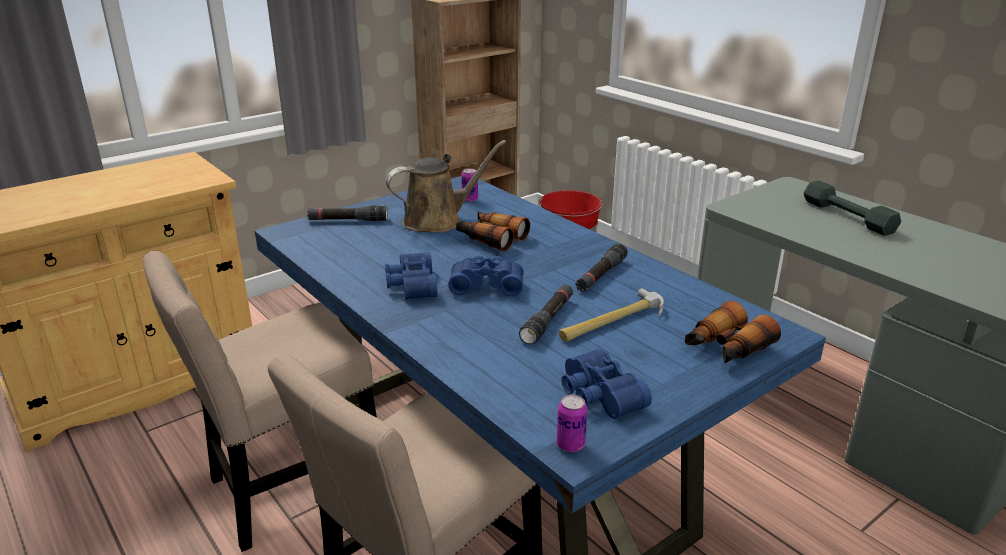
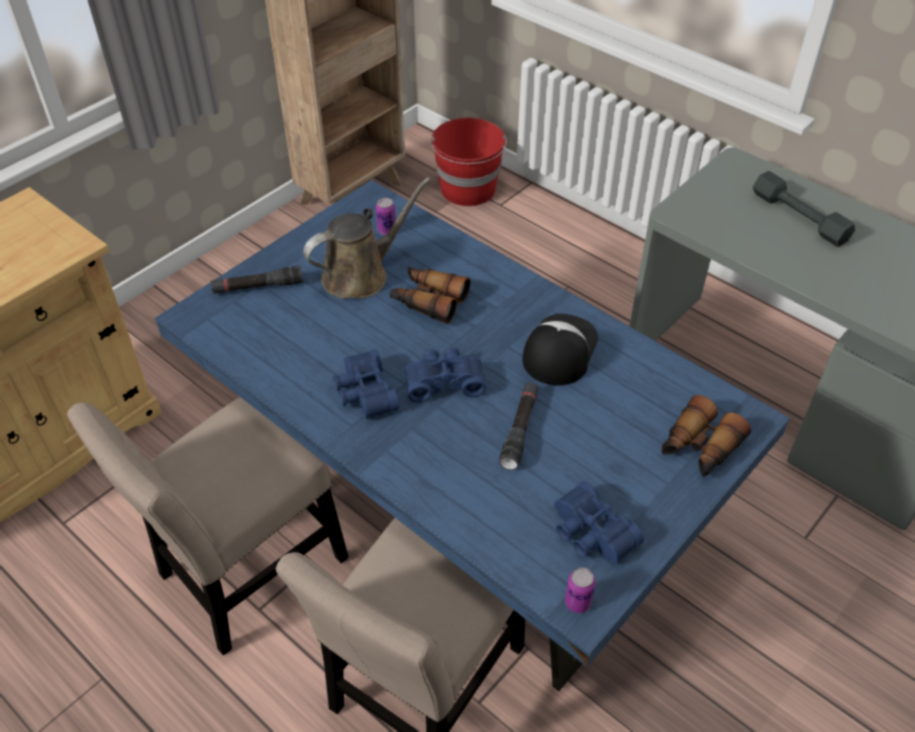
camera: 10 degrees left, 20 degrees up
hammer [559,288,664,342] -> none
black flashlight [576,243,628,292] -> cap [523,314,598,386]

